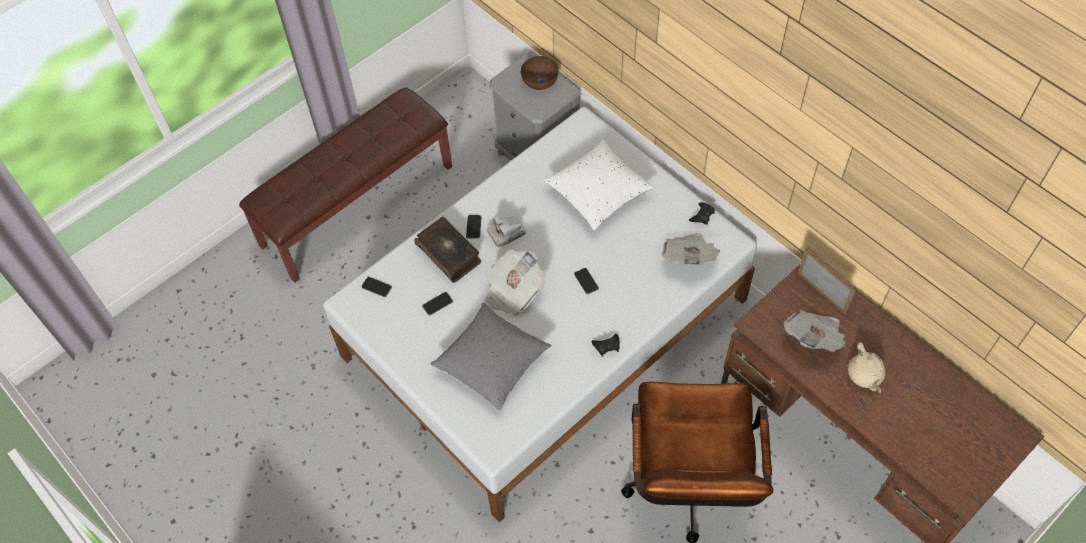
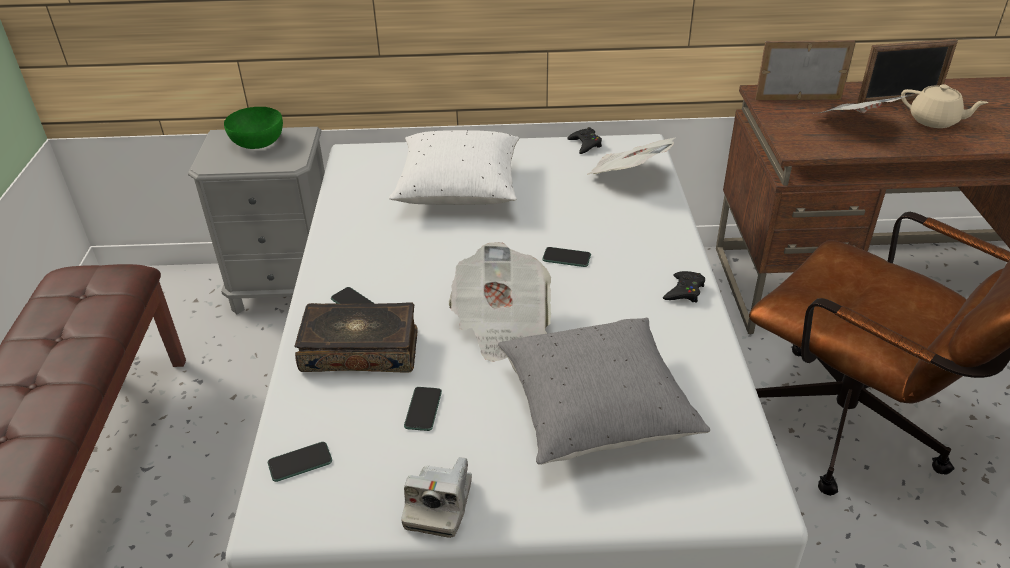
camera: 50 degrees left, 20 degrees down
camera [487,215,526,247] -> camera moved to [401,457,472,538]
brown bowl [521,56,558,90] -> green bowl [224,107,283,149]
none -> picture frame [857,39,958,104]

